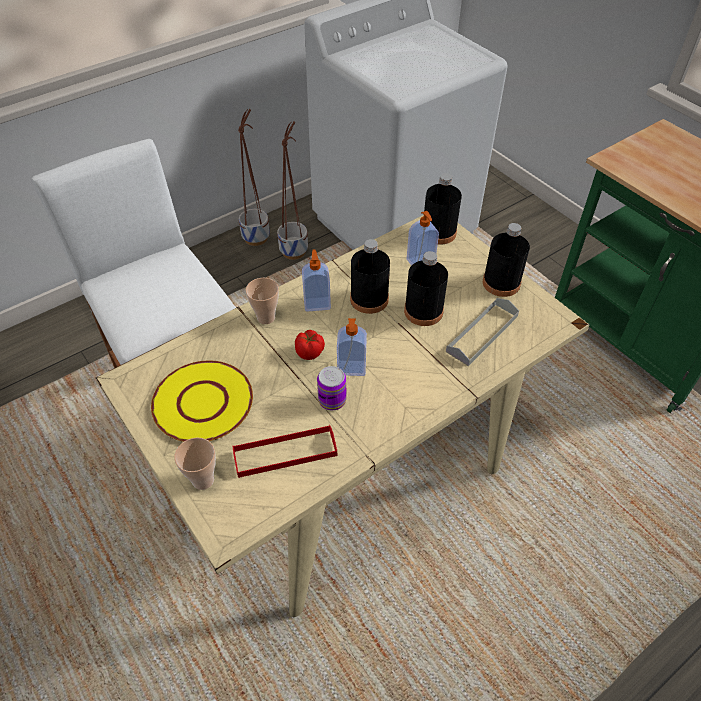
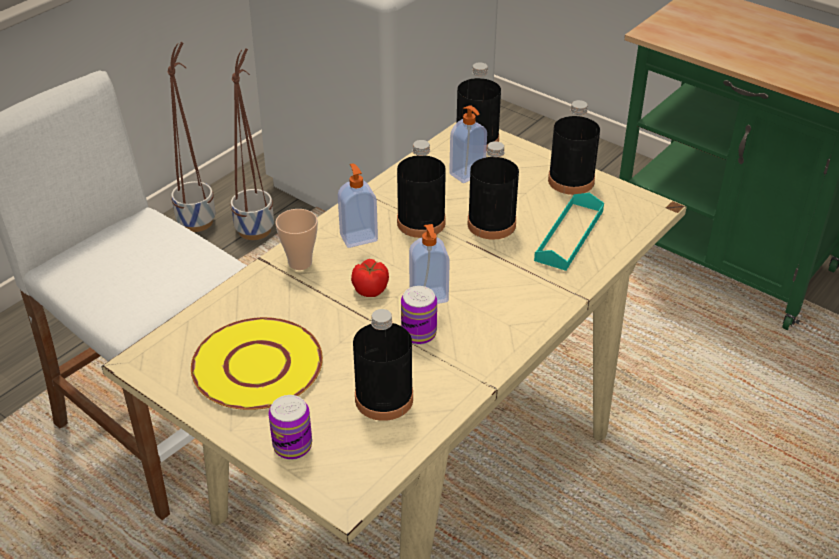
camera: 15 degrees left, 10 degrees down
cup [174,438,216,490] -> can [268,395,312,460]
red tray [232,425,337,478] -> black bottle [353,309,413,421]
grey tray [446,298,519,366] -> turquoise tray [534,193,604,271]

